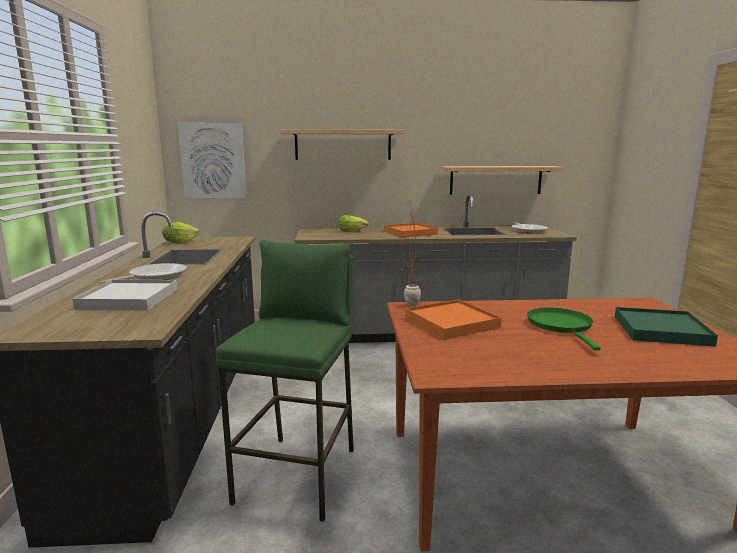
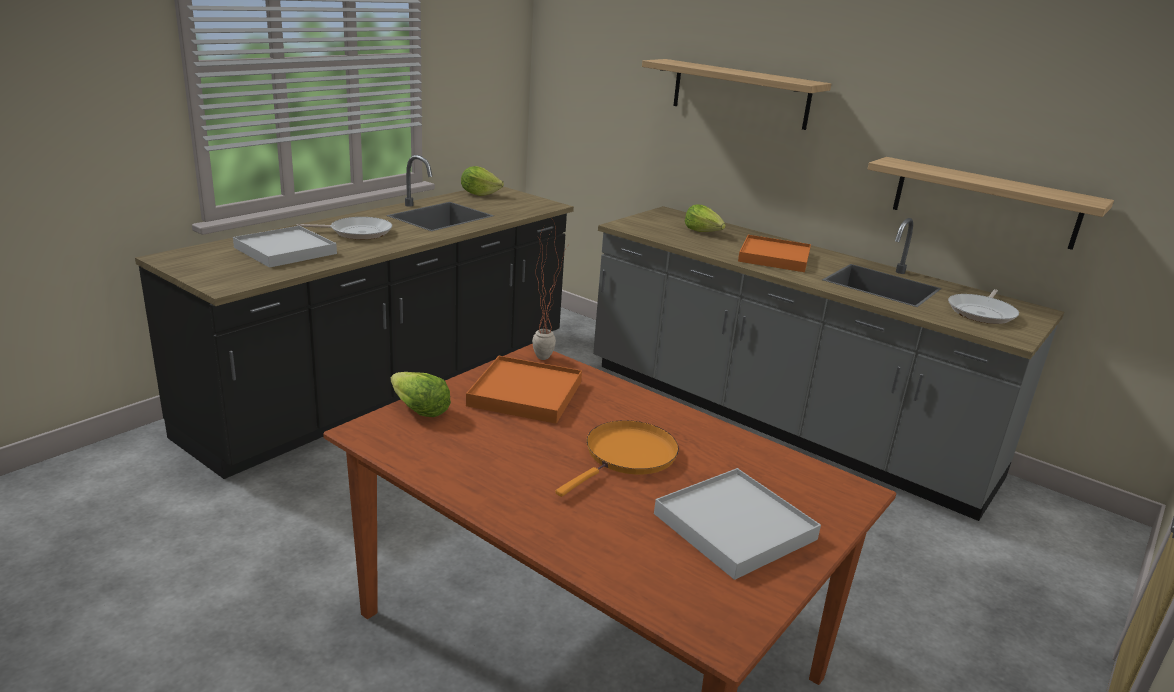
camera: 40 degrees right, 10 degrees up
picture [178,123,247,198] -> none
green stool [215,240,354,522] -> none
green frying pan [527,308,601,350] -> orange frying pan [555,420,679,497]
green tray [615,307,718,347] -> white tray [654,468,821,580]
none -> lettuce [391,372,451,417]

